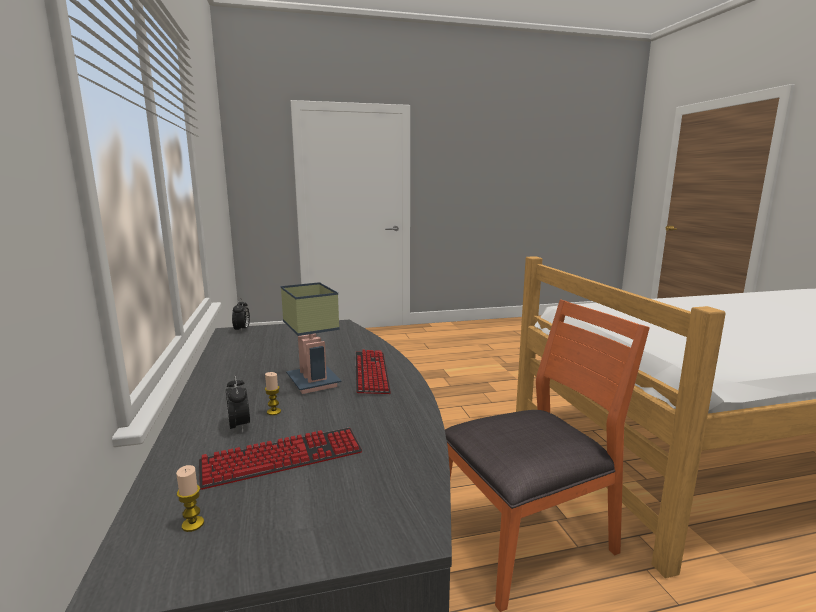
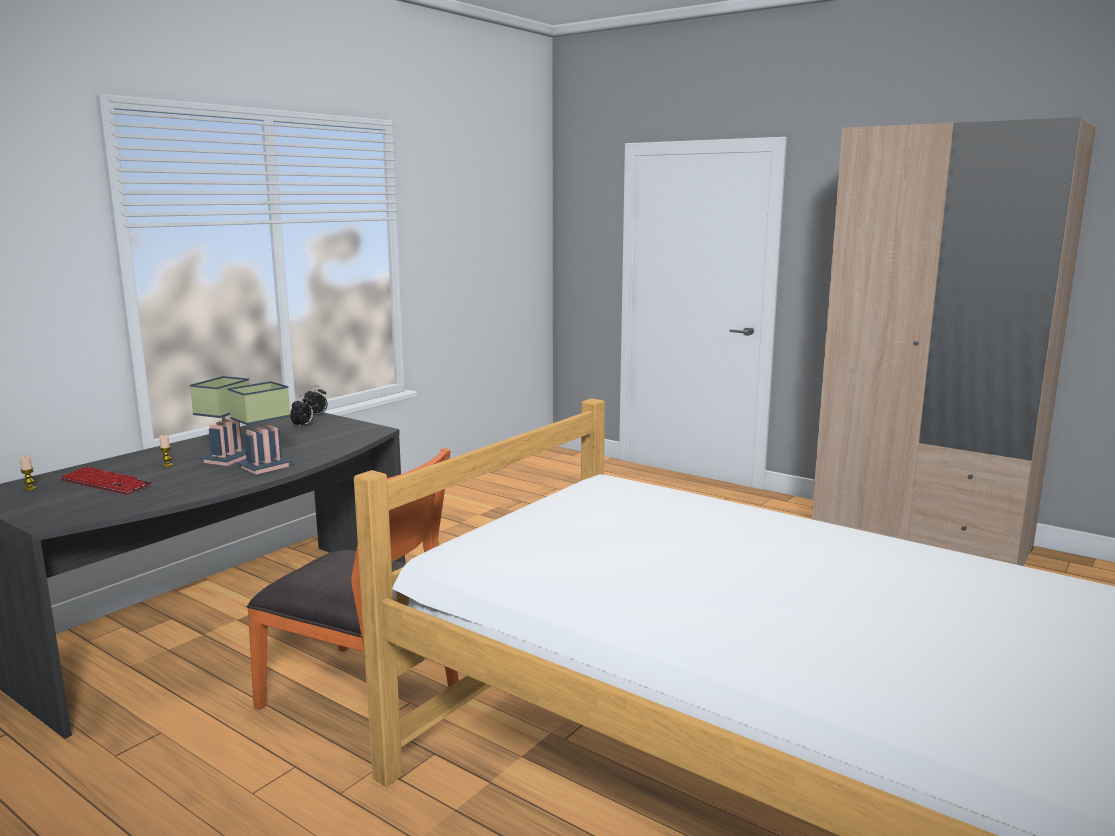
camera: 50 degrees right, 0 degrees up
alarm clock [226,375,250,432] -> alarm clock moved to [290,395,314,427]
keyboard [356,349,391,394] -> table lamp [227,381,293,474]
none -> beige wardrobe [812,117,1096,566]

